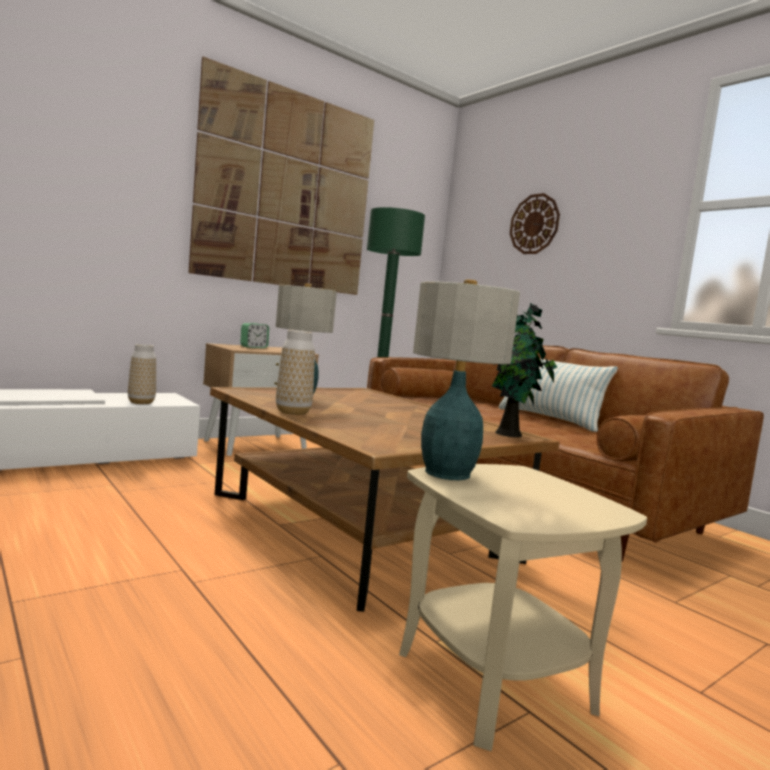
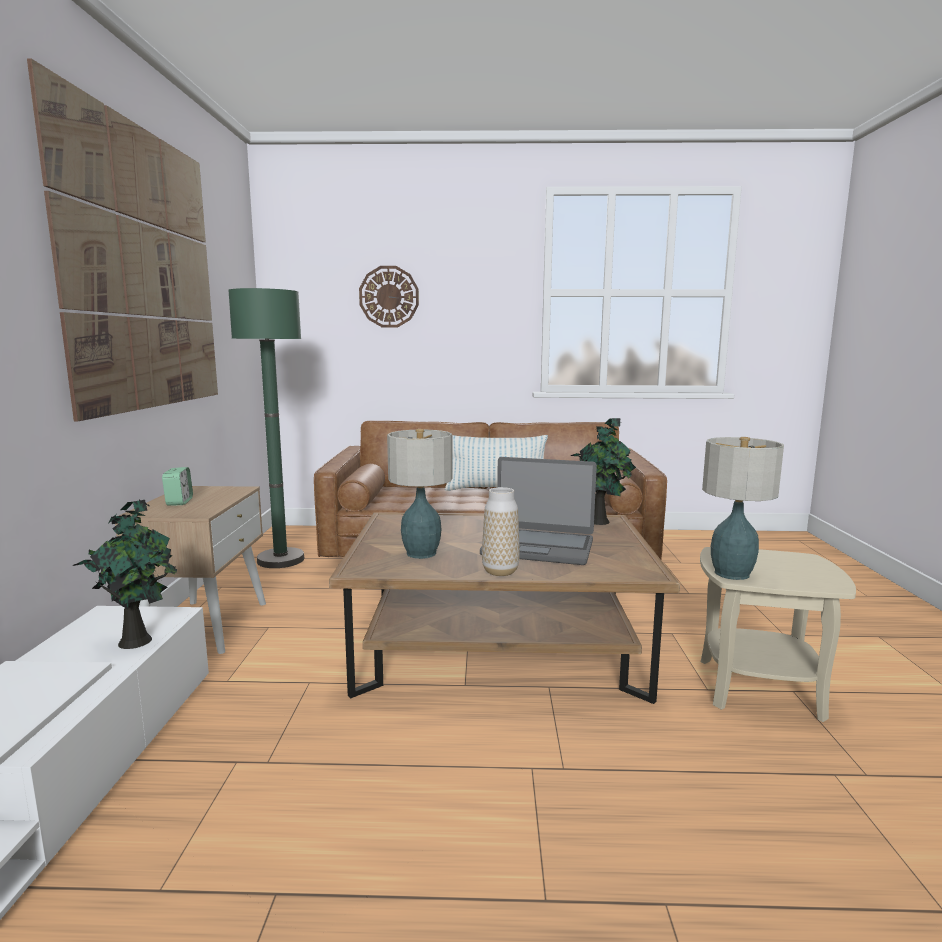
camera: 50 degrees left, 5 degrees up
vase [128,344,156,404] -> potted plant [73,500,177,649]
none -> laptop [480,457,597,565]

